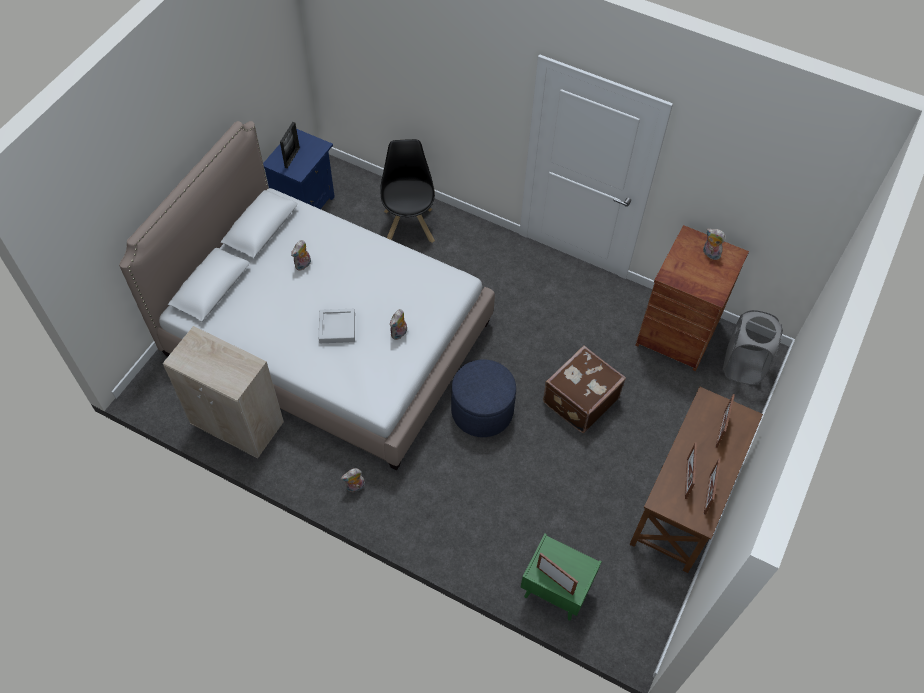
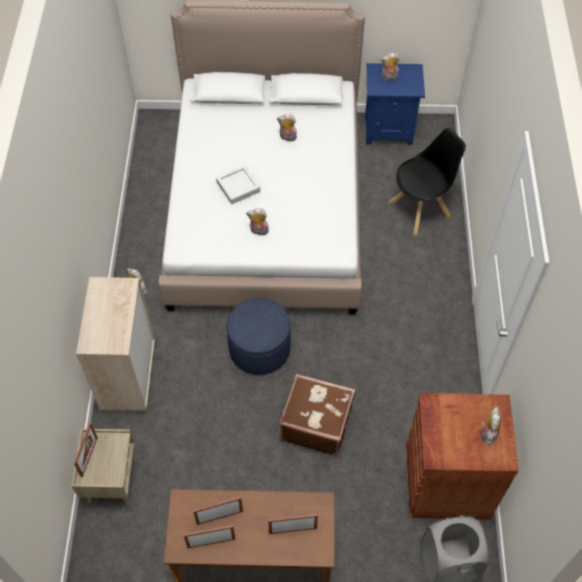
camera: 65 degrees right, 0 degrees up
beige cabinet [163,326,284,458] -> beige cabinet moved to [76,277,155,411]
picture frame [280,122,300,168] -> plush toy [381,53,399,81]
green nightstand [521,533,602,621] -> beige nightstand [71,429,135,505]

